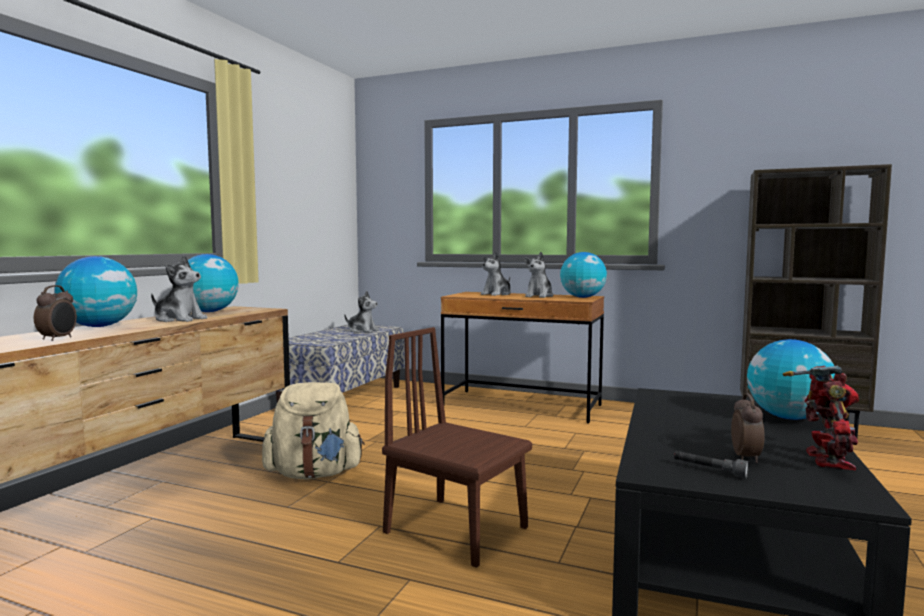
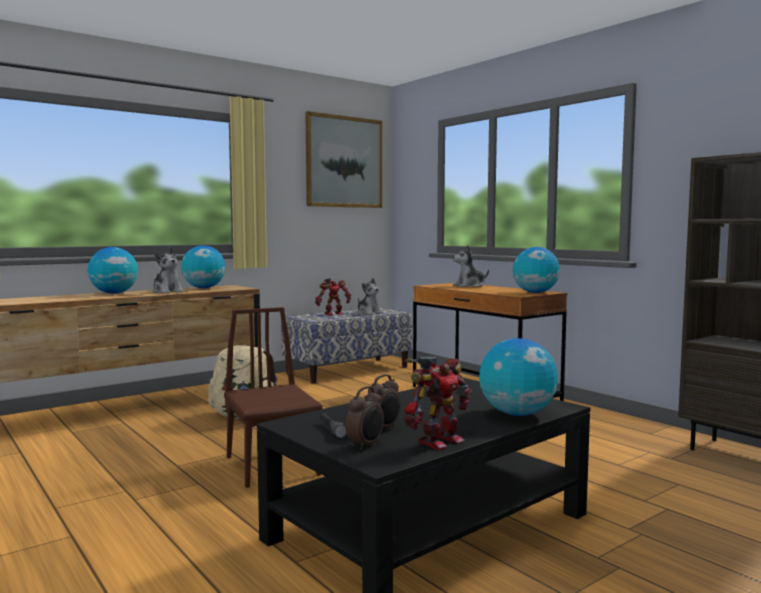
camera: 30 degrees right, 0 degrees up
alarm clock [34,285,77,341] -> alarm clock moved to [346,386,384,450]
plush toy [525,252,553,298] -> none
none -> picture [305,111,382,208]
none -> toy robot [315,278,351,316]

